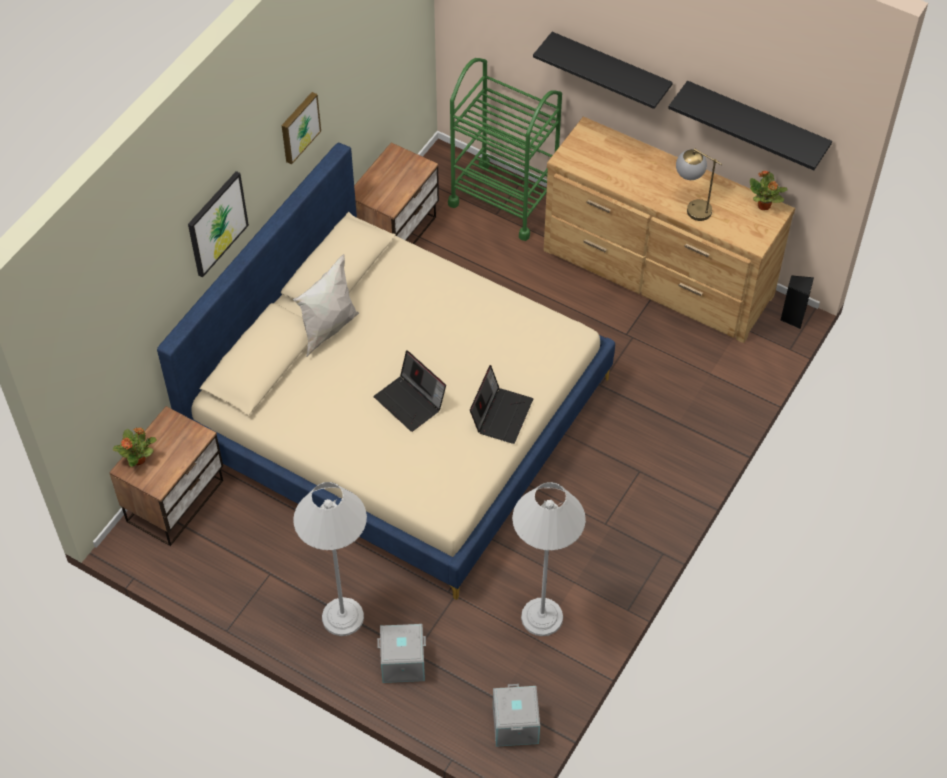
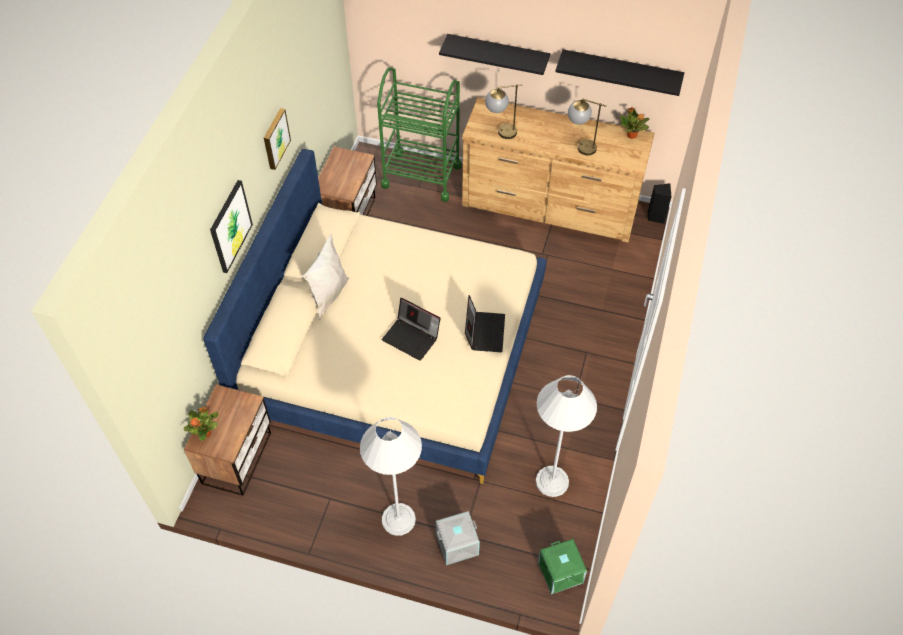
camera: 15 degrees left, 0 degrees up
grey storage box [493,684,540,747] -> green storage box [538,539,587,594]
none -> table lamp [485,84,523,139]

